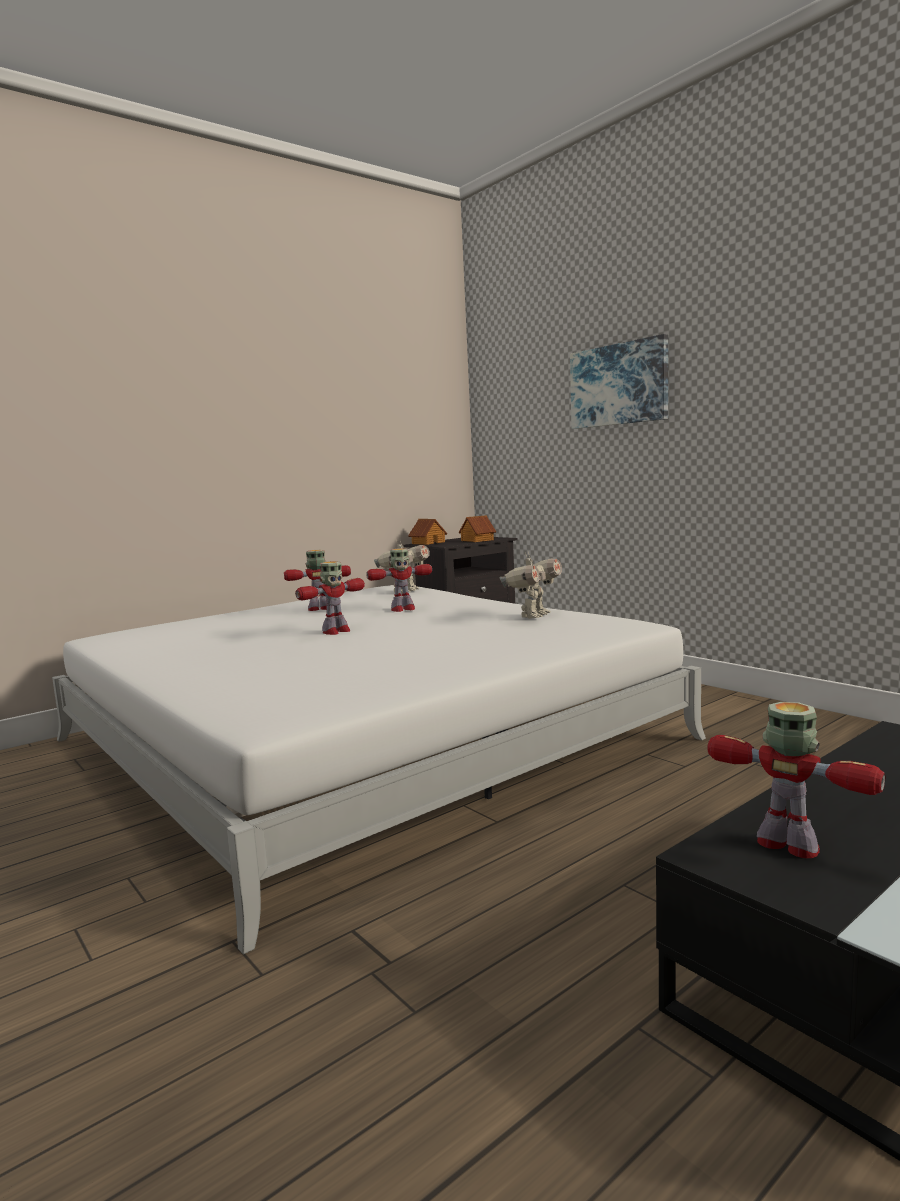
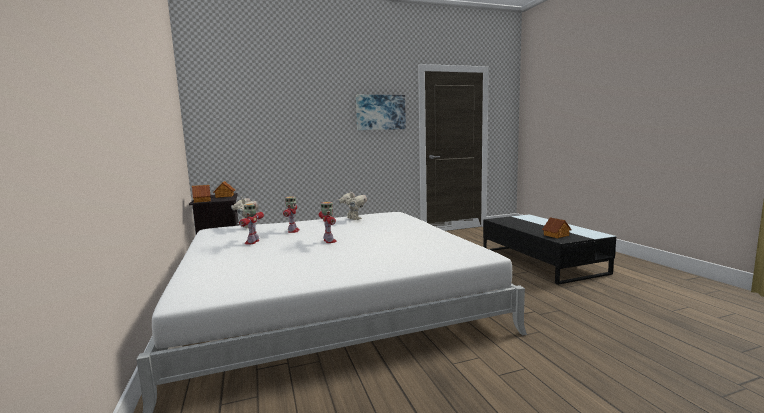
camera: 70 degrees left, 0 degrees up
picture [570,334,668,429] -> picture moved to [356,95,406,130]
toy robot [707,702,885,858] -> toy house [542,218,572,238]

